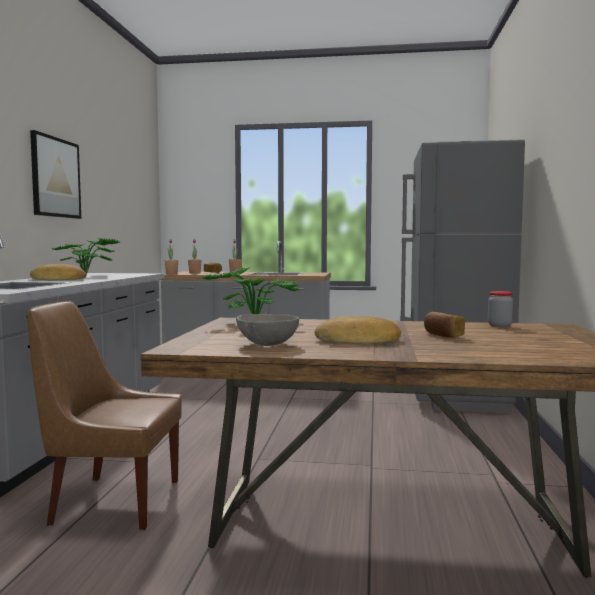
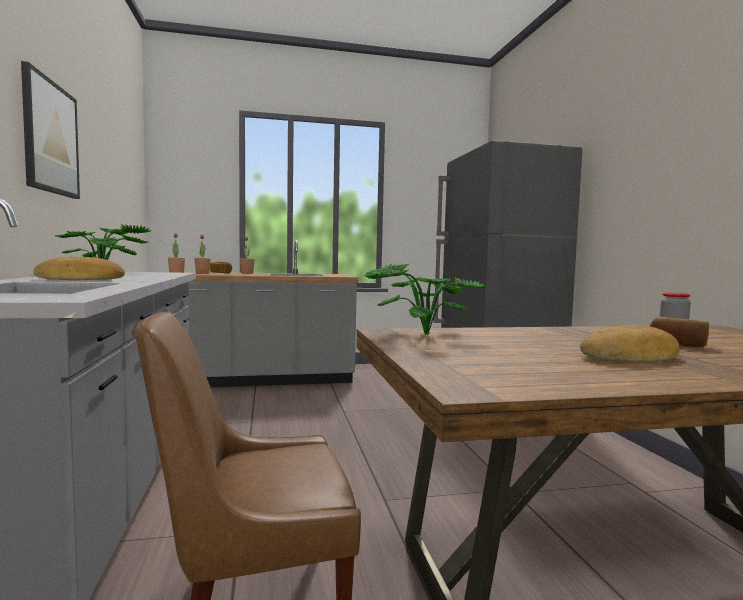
camera: 20 degrees left, 0 degrees up
grey bowl [236,314,299,346] -> none

